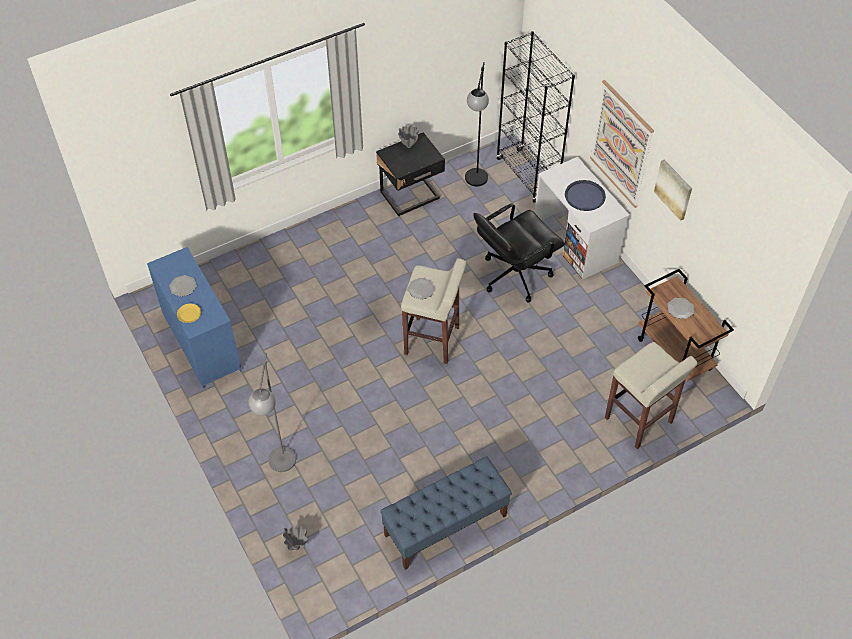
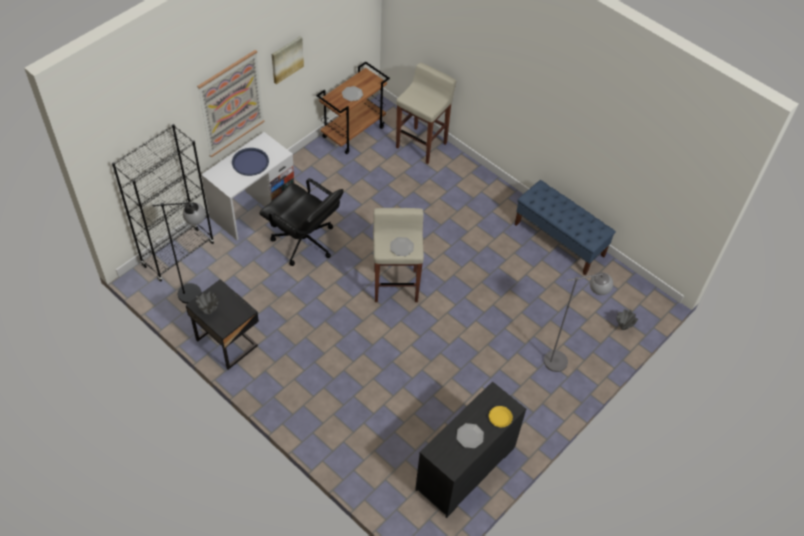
camera: 110 degrees left, 0 degrees up
blue dresser [147,247,242,389] -> black dresser [416,381,526,518]

